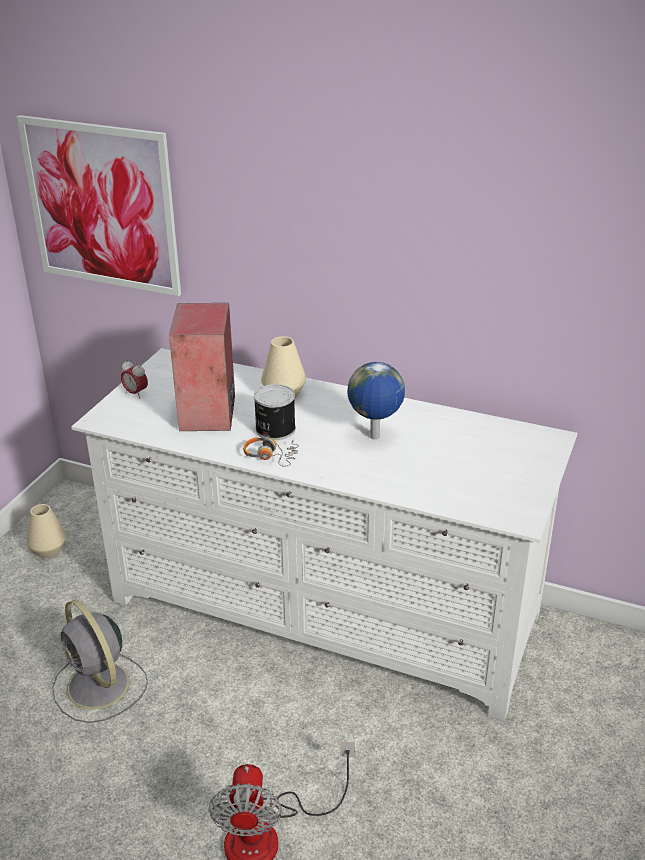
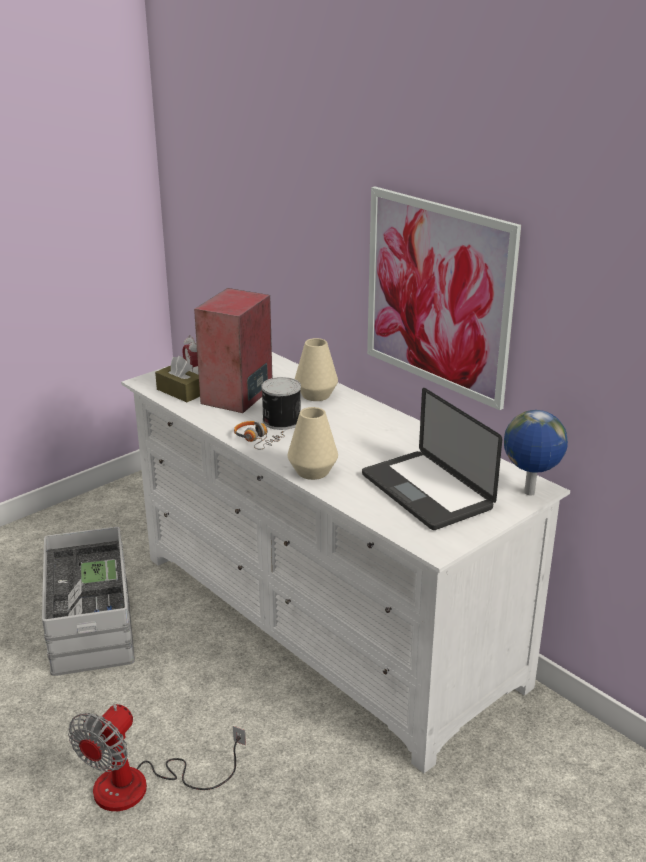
camera: 25 degrees right, 5 degrees down
picture [17,115,181,296] -> picture moved to [367,186,521,410]
beige vase [27,504,66,558] -> beige vase moved to [288,407,338,480]
grey fan [52,599,148,723] -> grey storage box [42,527,135,676]
globe [347,362,405,440] -> globe moved to [504,410,568,496]
none -> brown tissue box [155,356,200,402]
none -> laptop [362,388,502,530]

